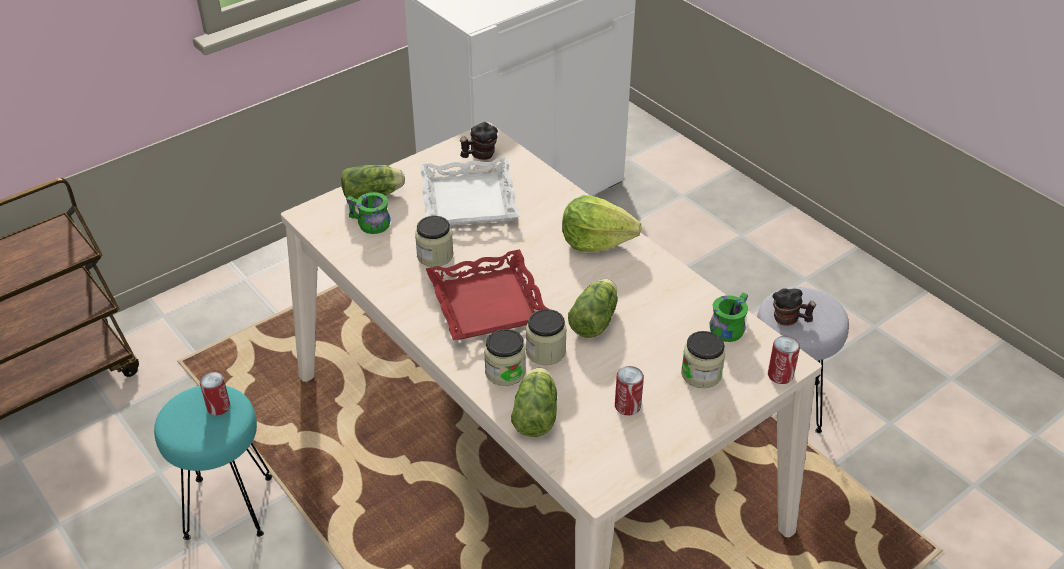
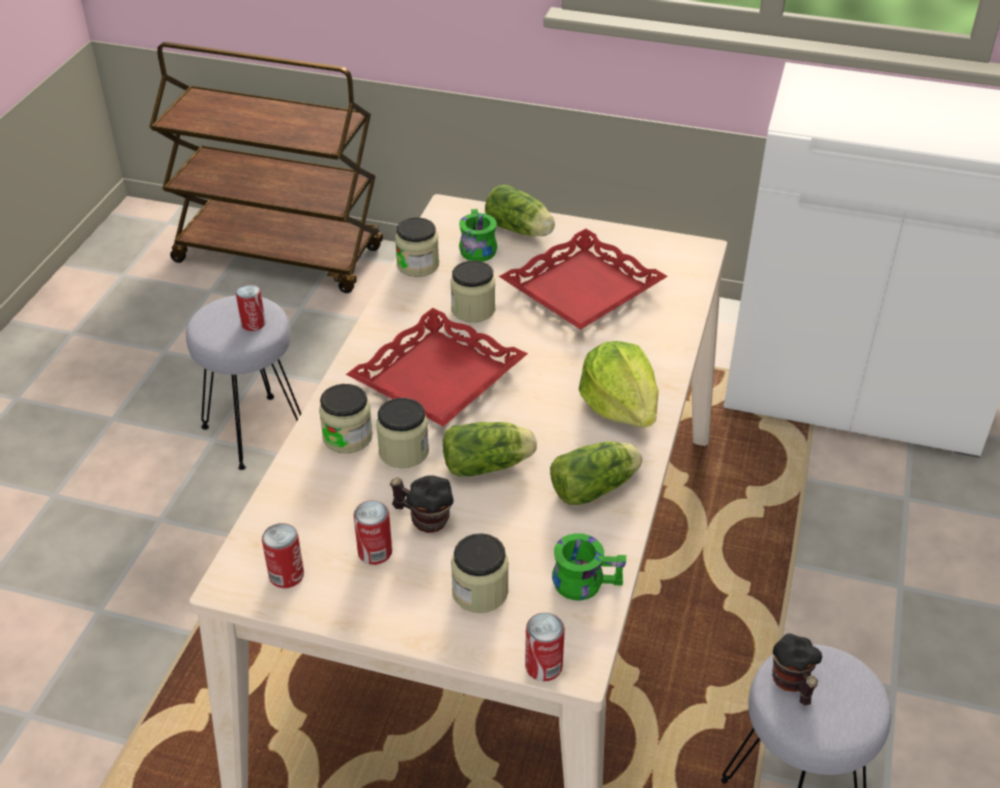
camera: 55 degrees right, 0 degrees up
turquoise stool [154,386,272,540] -> grey stool [186,296,301,470]
white tray [420,158,520,226] -> red tray [499,229,668,330]
mug [460,122,498,160] -> mug moved to [390,475,454,533]
lettuce [511,368,557,437] -> lettuce moved to [550,441,643,505]
none -> can [262,523,304,588]
none -> jar [395,218,439,277]

